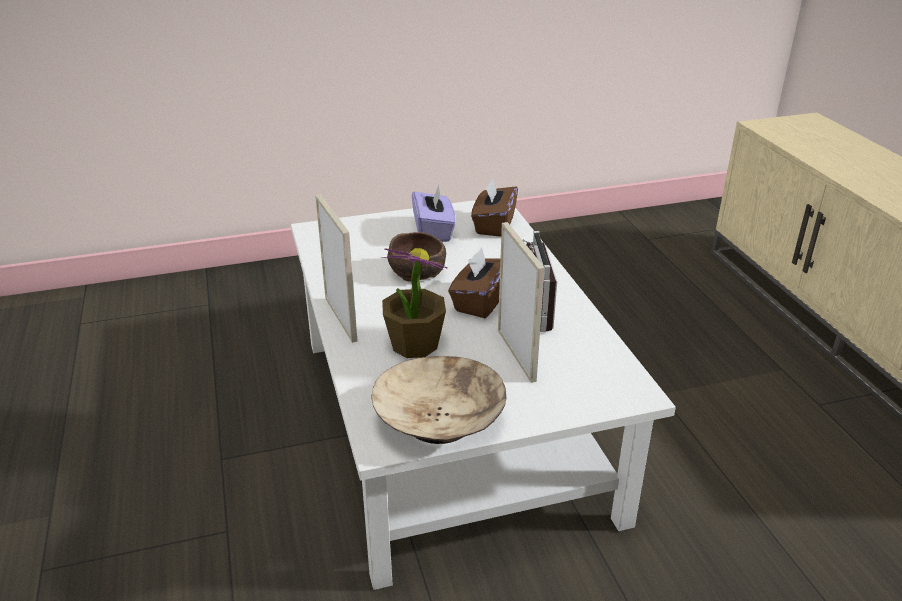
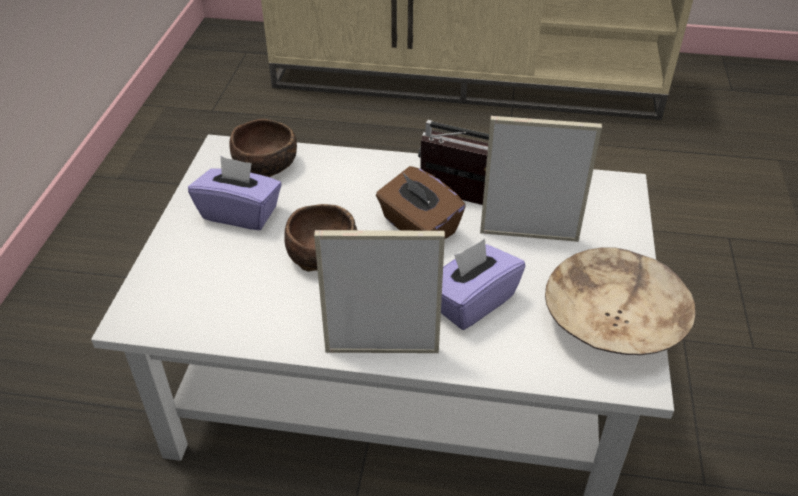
camera: 65 degrees left, 10 degrees up
potted plant [381,248,448,358] -> purple tissue box [441,239,525,330]
brown tissue box [471,178,518,237] -> brown bowl [229,119,297,177]

